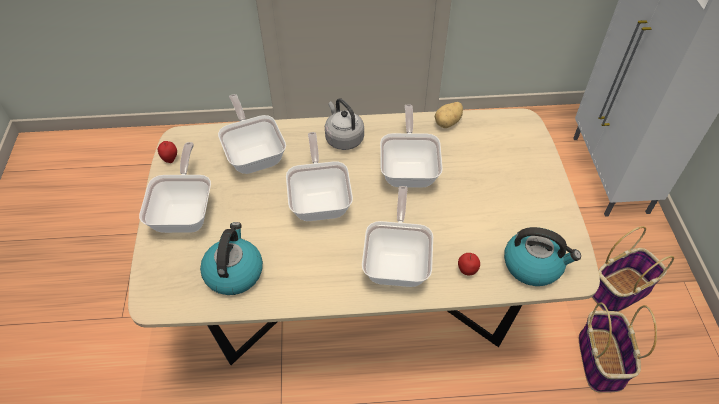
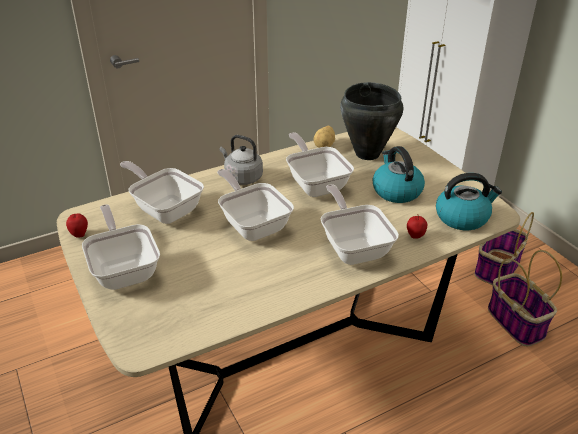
camera: 25 degrees left, 15 degrees down
kettle [200,222,263,295] -> kettle moved to [373,146,425,203]
none -> black cooking pot [340,82,404,160]

